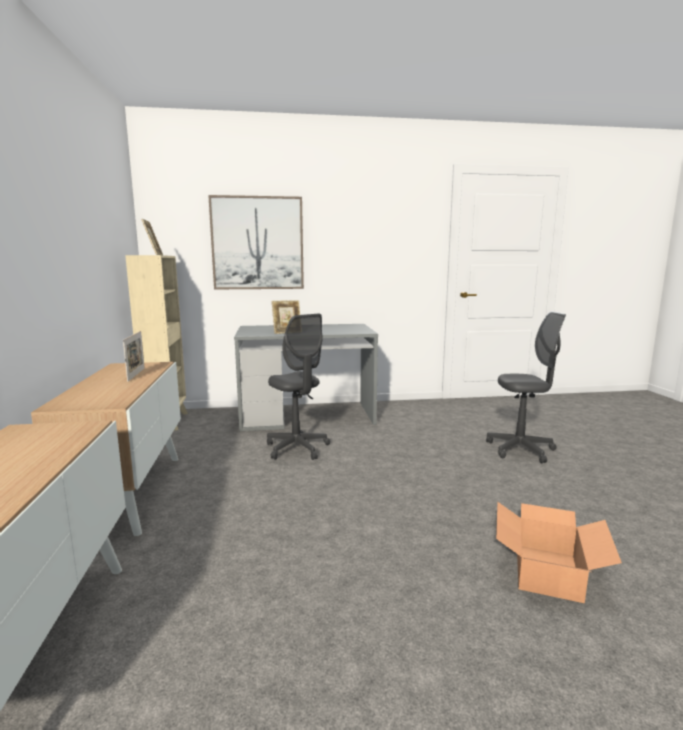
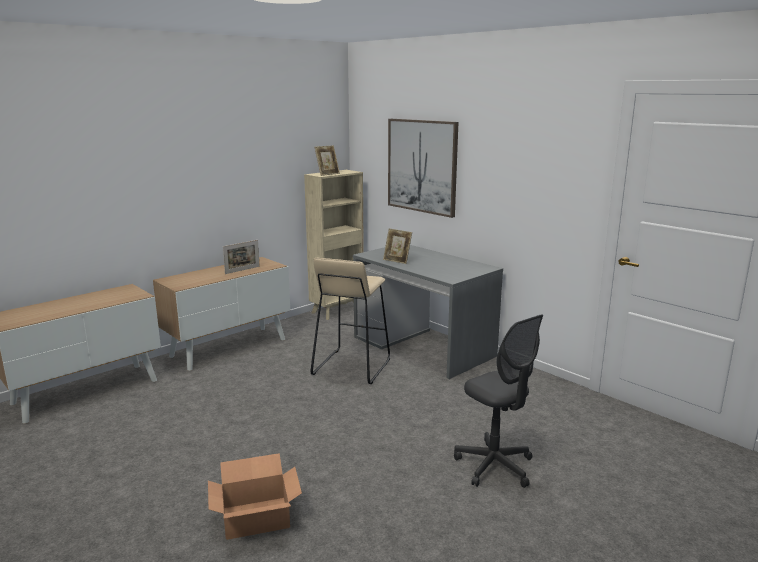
camera: 55 degrees right, 5 degrees up
grey office chair [267,314,330,460] -> beige stool [311,258,390,384]

